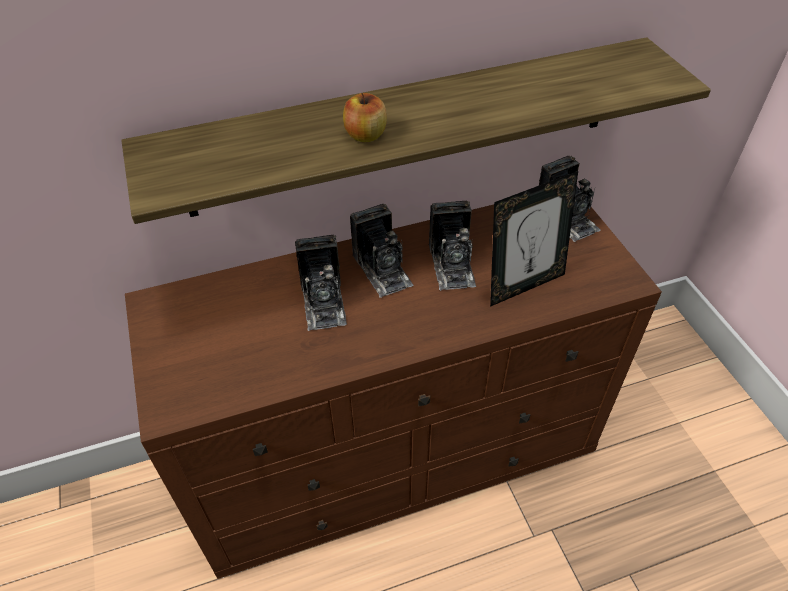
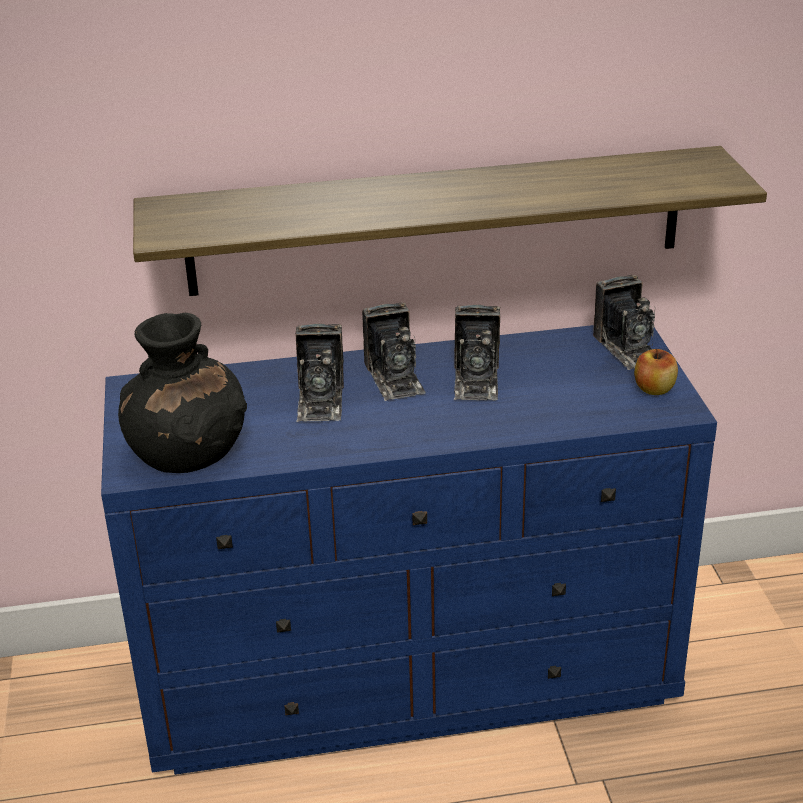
camera: 10 degrees right, 15 degrees down
brown dresser [125,204,662,579] -> blue dresser [101,325,717,775]
apple [343,93,387,142] -> apple moved to [634,349,678,395]
picture frame [490,171,578,307] -> none
none -> black vase [118,313,247,473]

